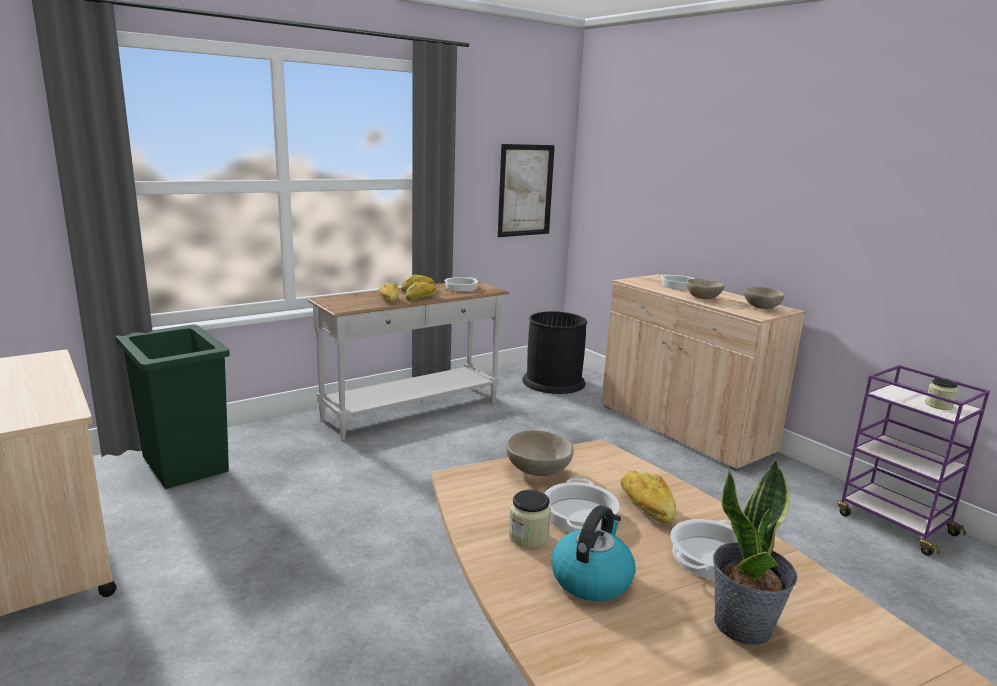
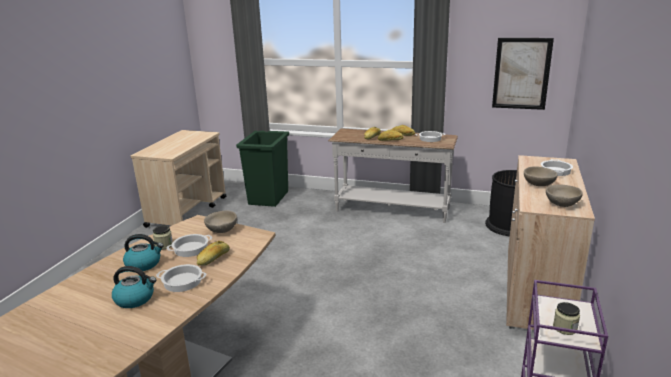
camera: 55 degrees right, 5 degrees up
potted plant [713,458,798,645] -> kettle [112,266,156,308]

